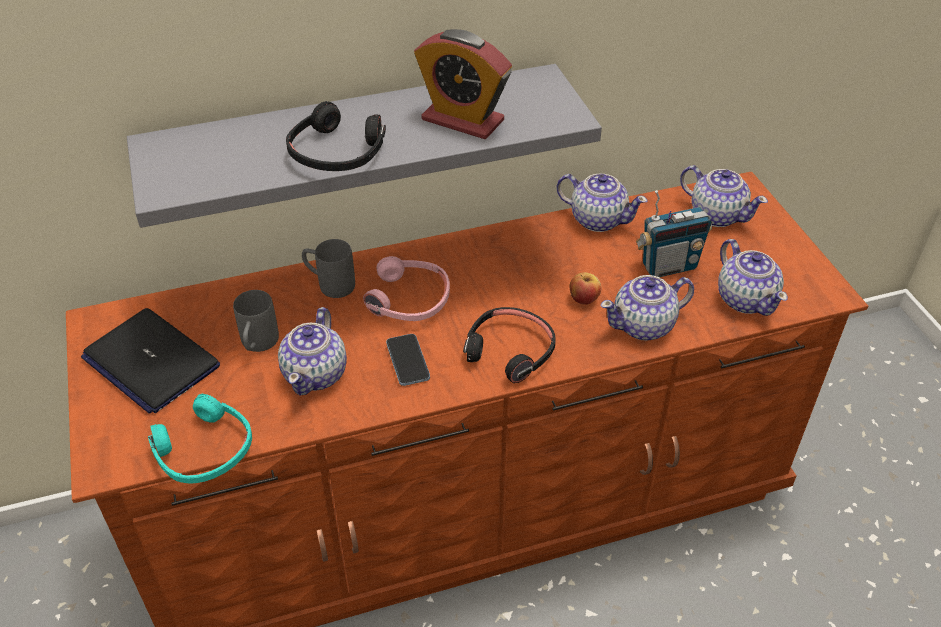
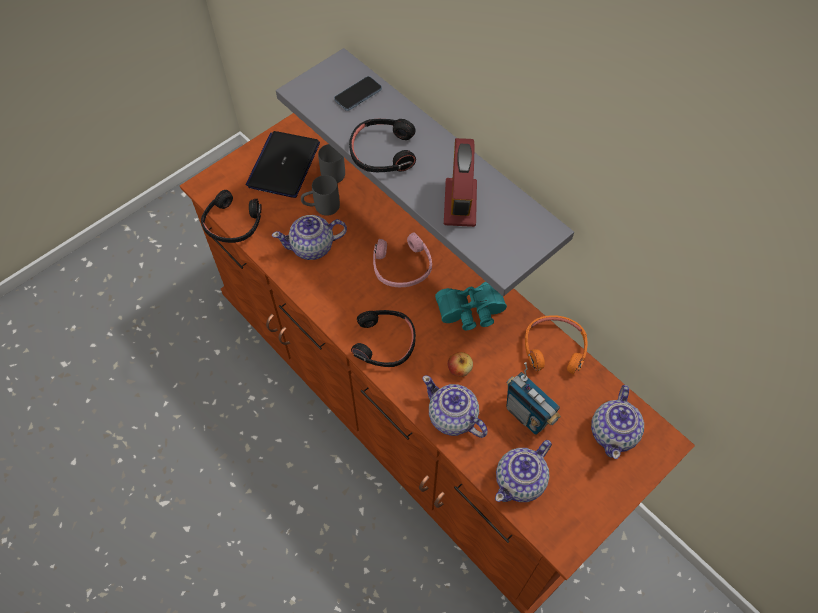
camera: 65 degrees right, 15 degrees up
turquoise headphones [148,394,252,484] -> black headphones [201,190,262,243]
grey mug [302,239,355,298] -> grey mug moved to [318,144,345,183]
phone [386,334,430,386] -> phone moved to [334,76,382,111]
teapot [556,174,648,232] -> orange headphones [525,315,587,375]
none -> turquoise binoculars [435,282,507,330]

